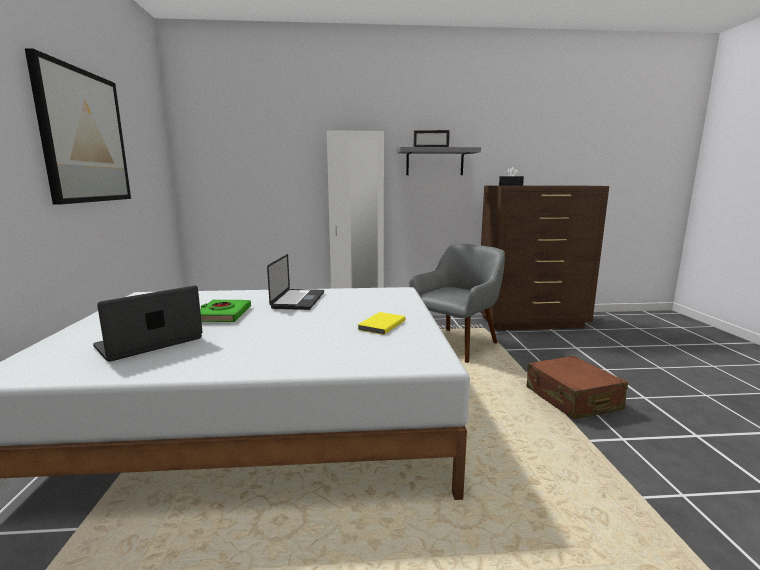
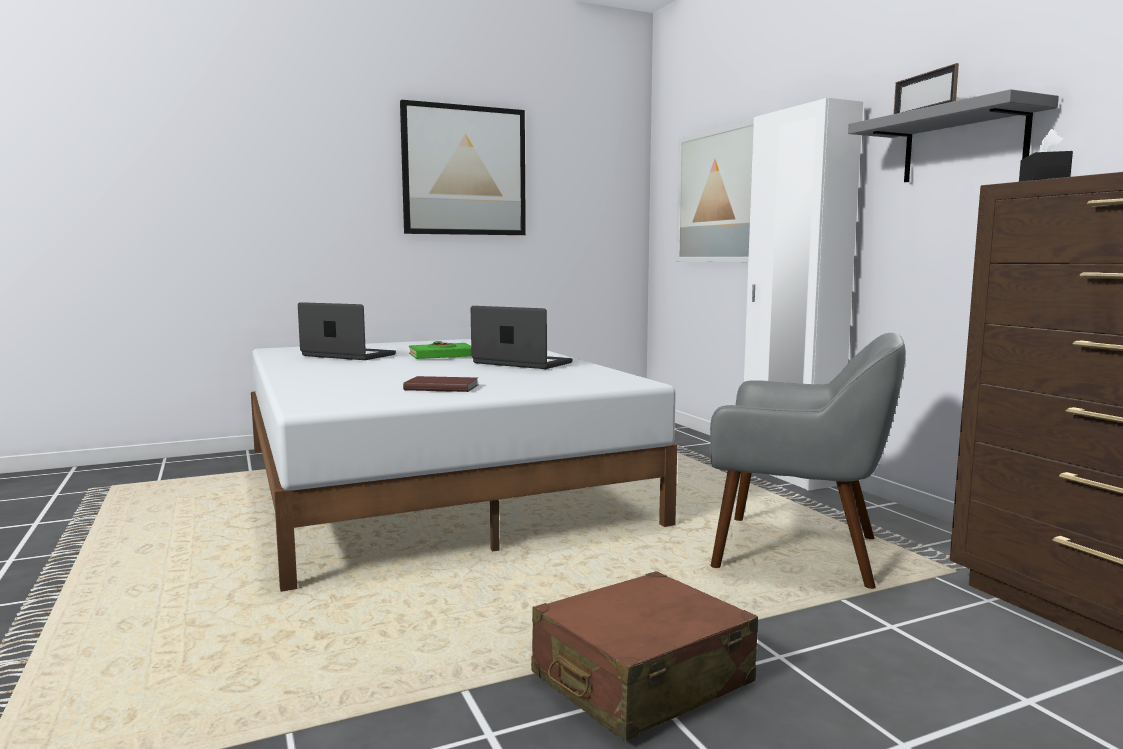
camera: 70 degrees right, 5 degrees down
laptop [267,254,324,310] -> laptop turned 135 degrees counterclockwise [471,306,572,369]
yellow book [358,312,406,335] -> brown book [403,376,478,392]
none -> picture [676,119,754,262]

